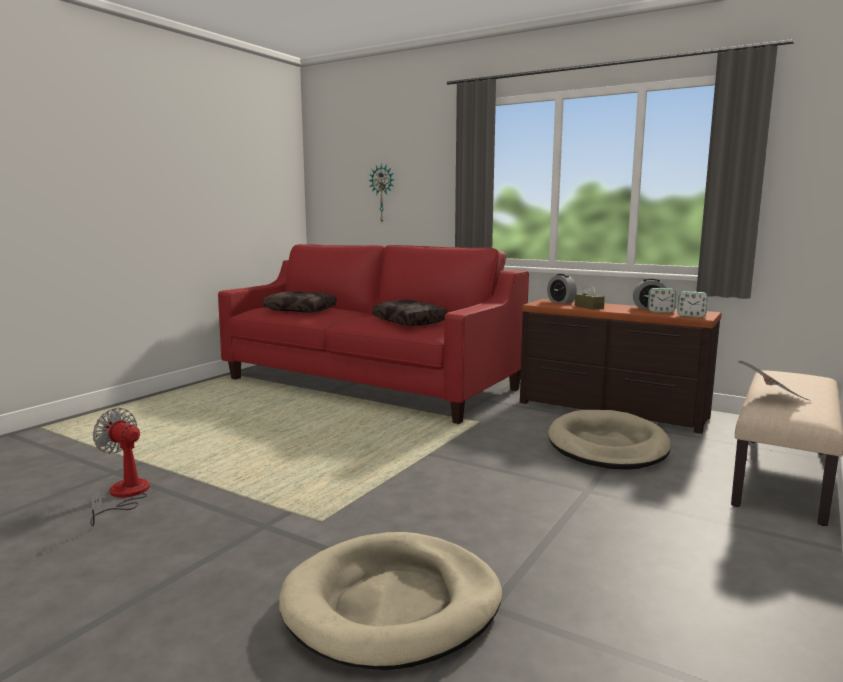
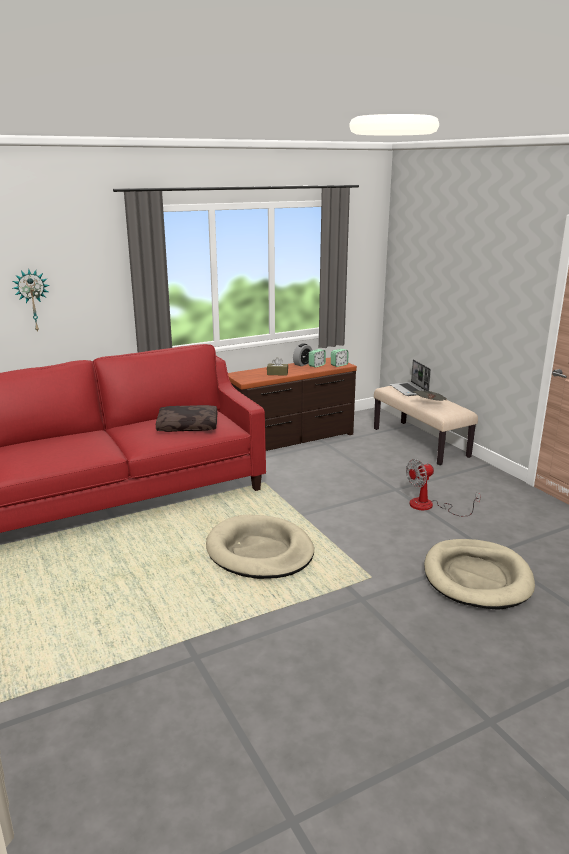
camera: 60 degrees left, 10 degrees up
fan [90,408,150,526] -> fan moved to [406,459,481,517]
brown pillow [263,291,336,313] -> none
alarm clock [547,274,577,303] -> none
beige dog bed [548,410,671,470] -> beige dog bed moved to [206,515,314,579]
none -> laptop [390,359,431,396]

